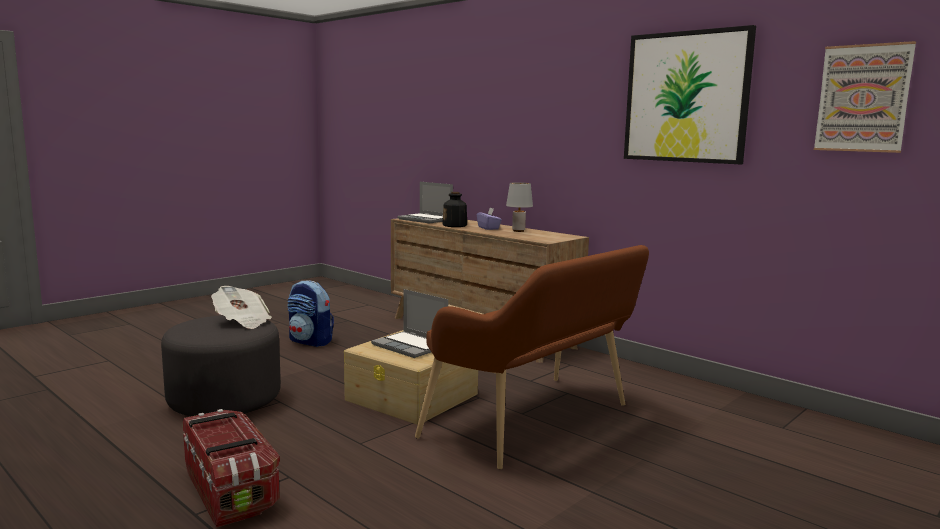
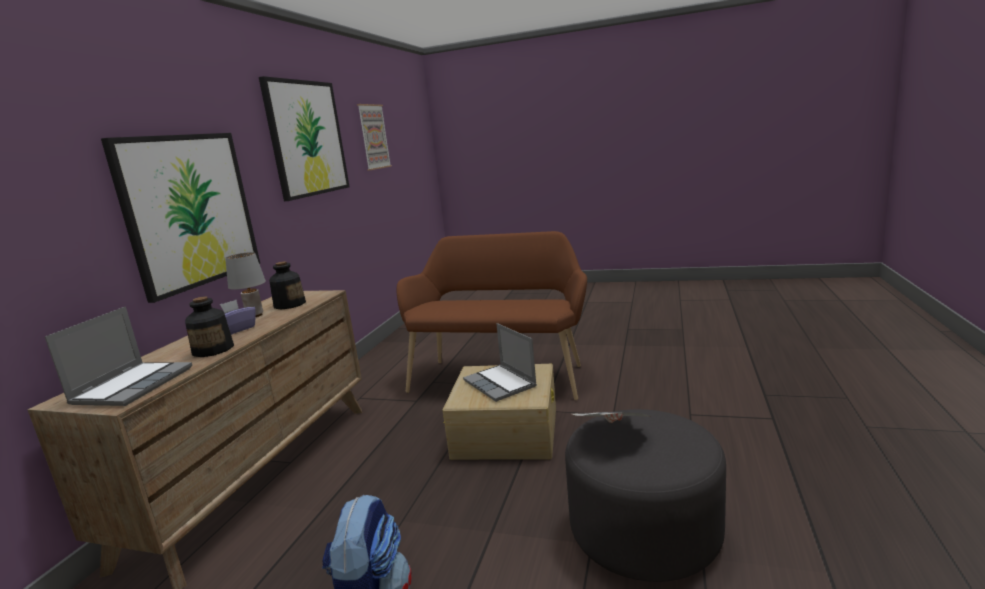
camera: 115 degrees left, 5 degrees up
storage box [183,409,280,528] -> none
laptop [371,289,448,358] -> laptop turned 135 degrees clockwise [463,323,537,402]
none -> picture [101,133,260,303]
none -> bottle [269,261,306,310]

